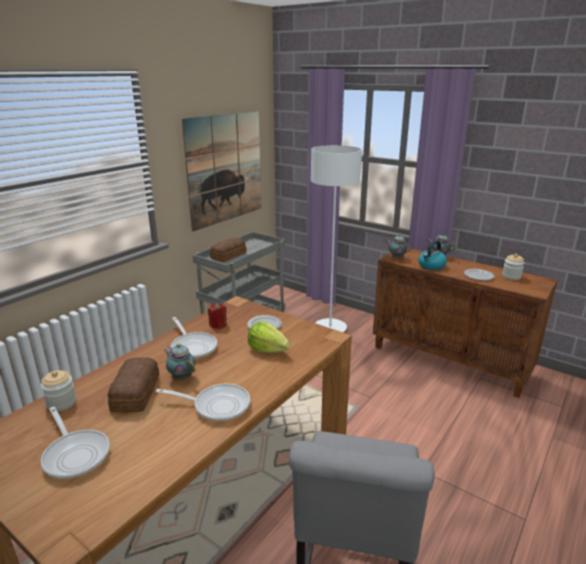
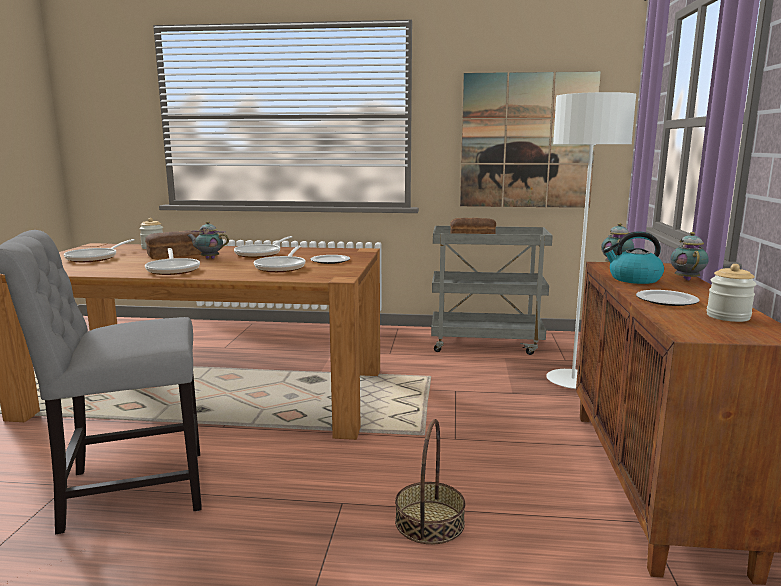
camera: 60 degrees right, 10 degrees down
teapot [164,343,195,380] -> teapot turned 90 degrees counterclockwise [187,221,229,259]
red candle [208,303,227,329] -> none
lettuce [248,321,290,353] -> frying pan [254,246,305,272]
none -> basket [395,419,465,544]

